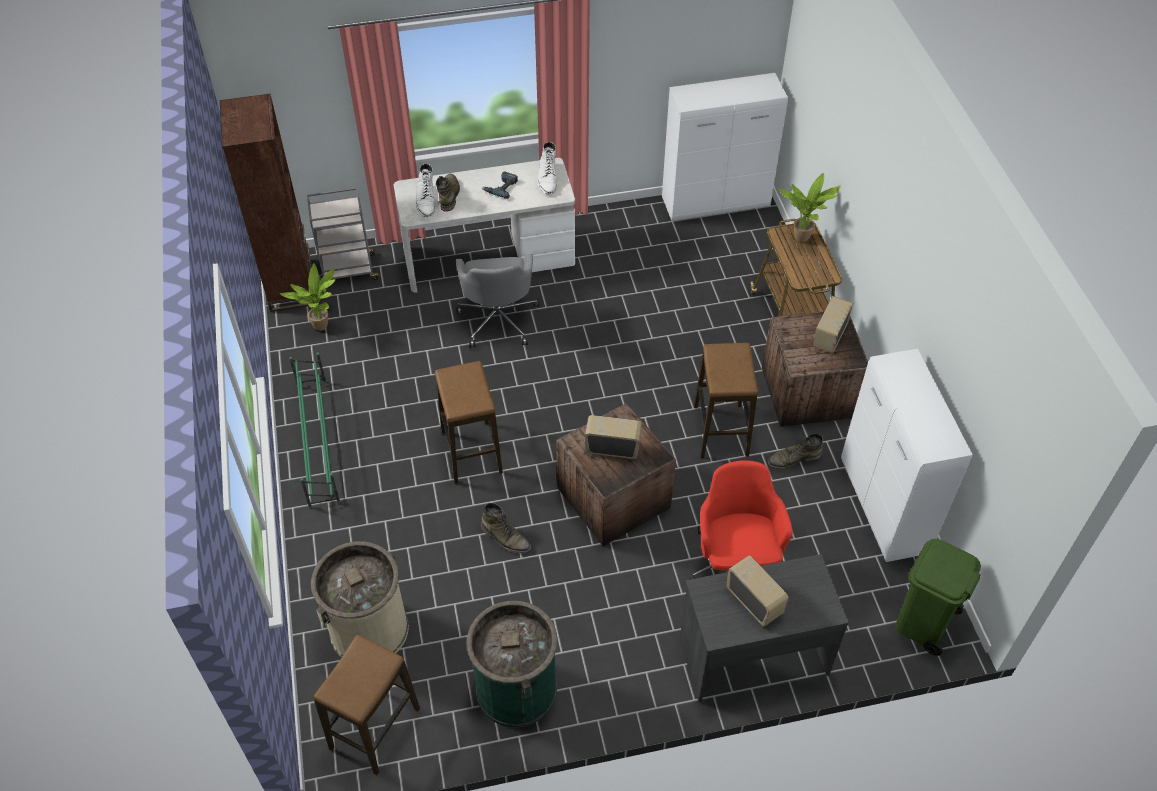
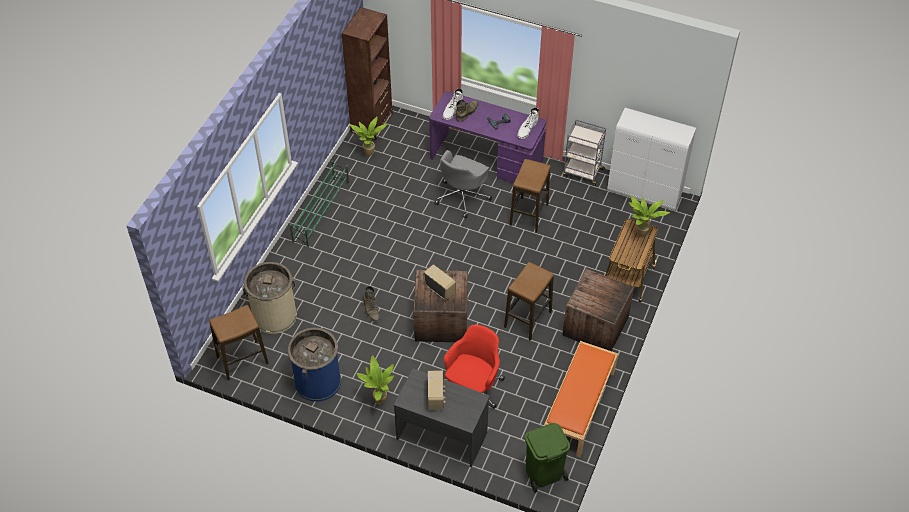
camera: 35 degrees right, 0 degrees up
grey cart [307,188,381,287] -> grey cart moved to [563,119,606,186]
white desk [394,158,575,293] -> purple desk [429,91,546,183]
stool [435,361,503,484] -> stool moved to [510,159,551,233]
green trash can [467,601,558,728] -> blue trash can [288,328,341,402]
green boot [768,434,823,469] -> none
radio [812,296,853,353] -> none
white cabinet [841,349,973,562] -> orange bench [544,341,618,458]
none -> potted plant [357,355,394,405]

